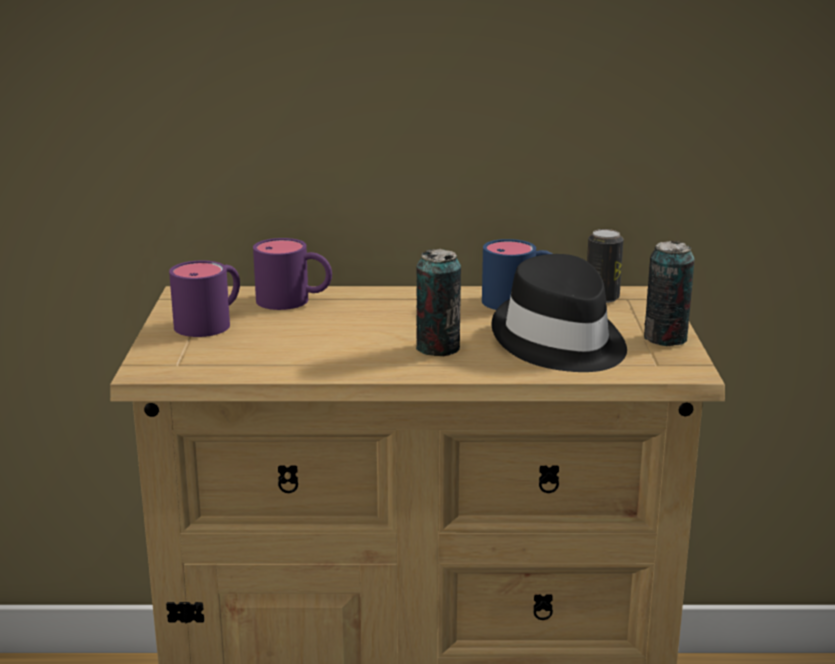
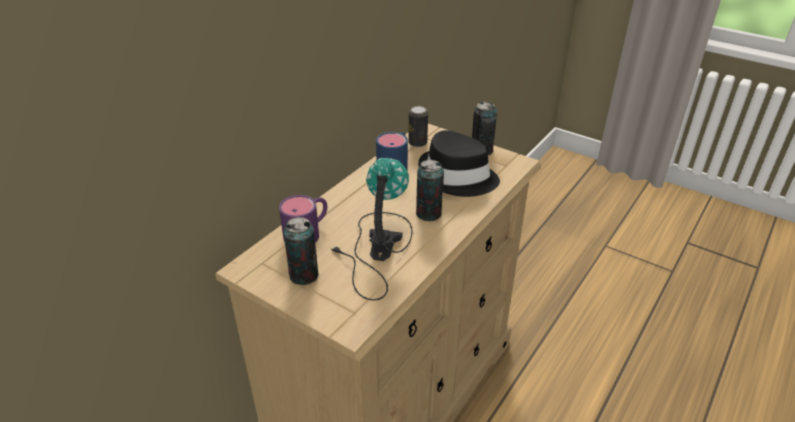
camera: 55 degrees left, 15 degrees up
purple mug [169,260,240,337] -> can [283,217,319,285]
none -> table lamp [332,158,413,301]

